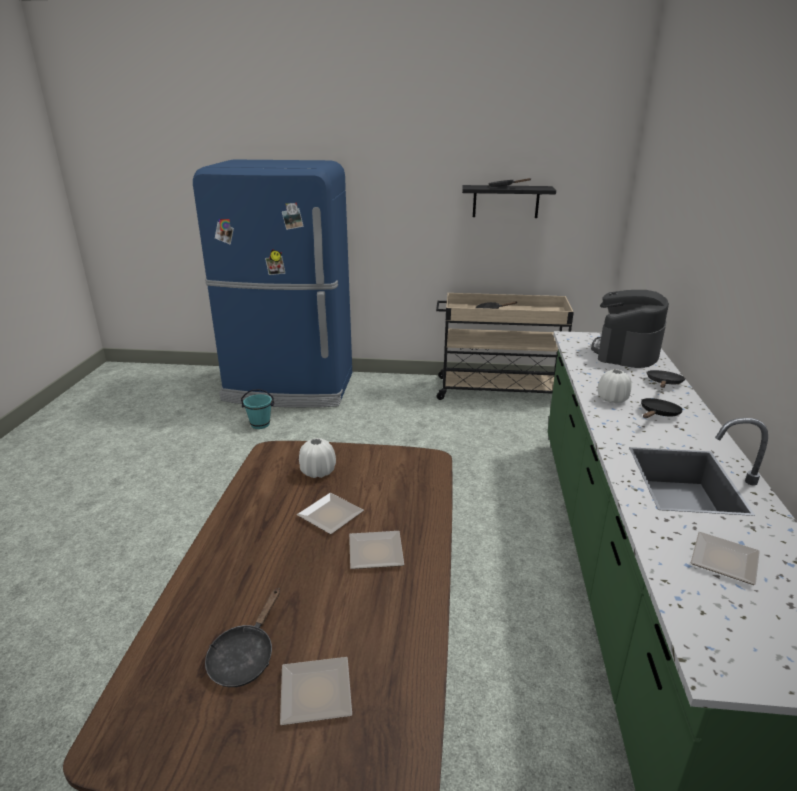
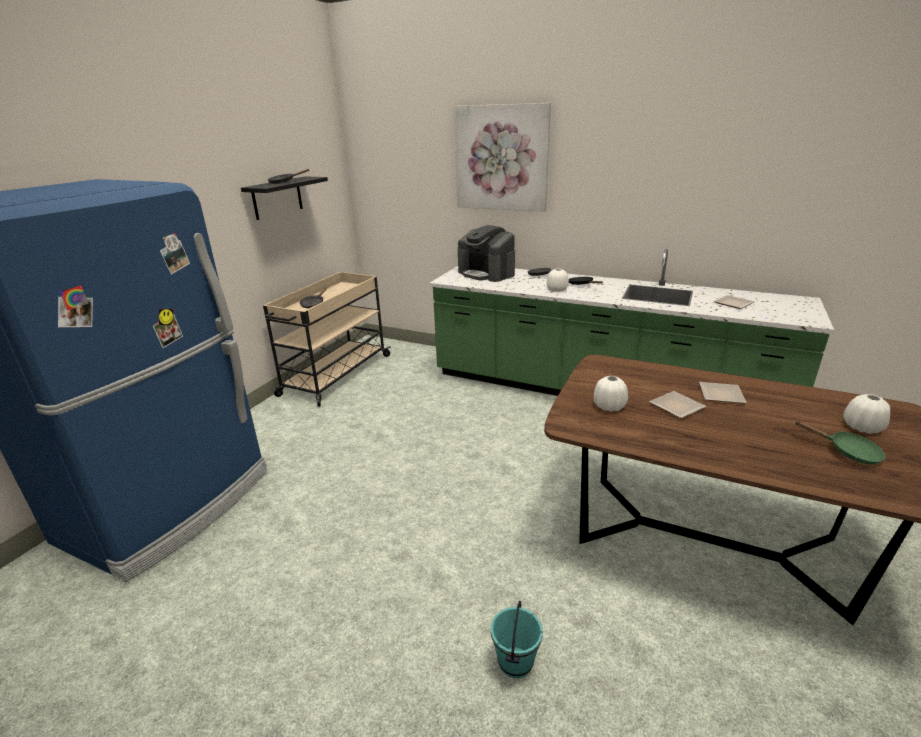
camera: 70 degrees left, 0 degrees up
black frying pan [205,588,280,687] -> green frying pan [795,420,886,464]
turquoise bucket [241,389,274,429] -> turquoise bucket moved to [491,601,543,678]
plate [280,657,352,725] -> white vase [843,394,890,434]
none -> picture [454,103,551,212]

